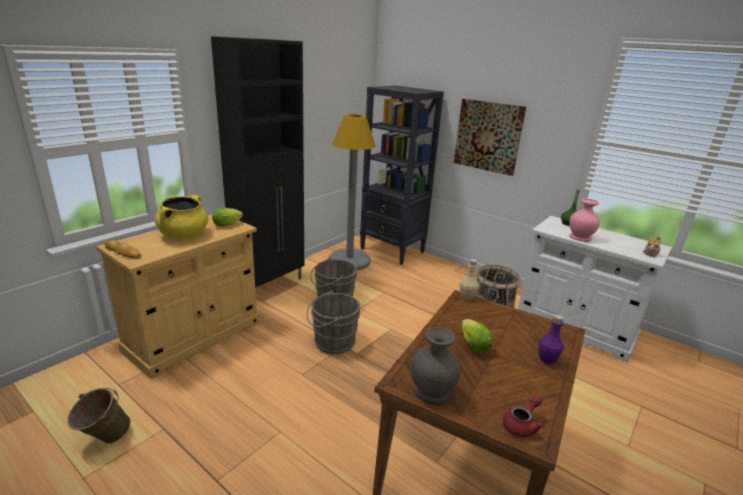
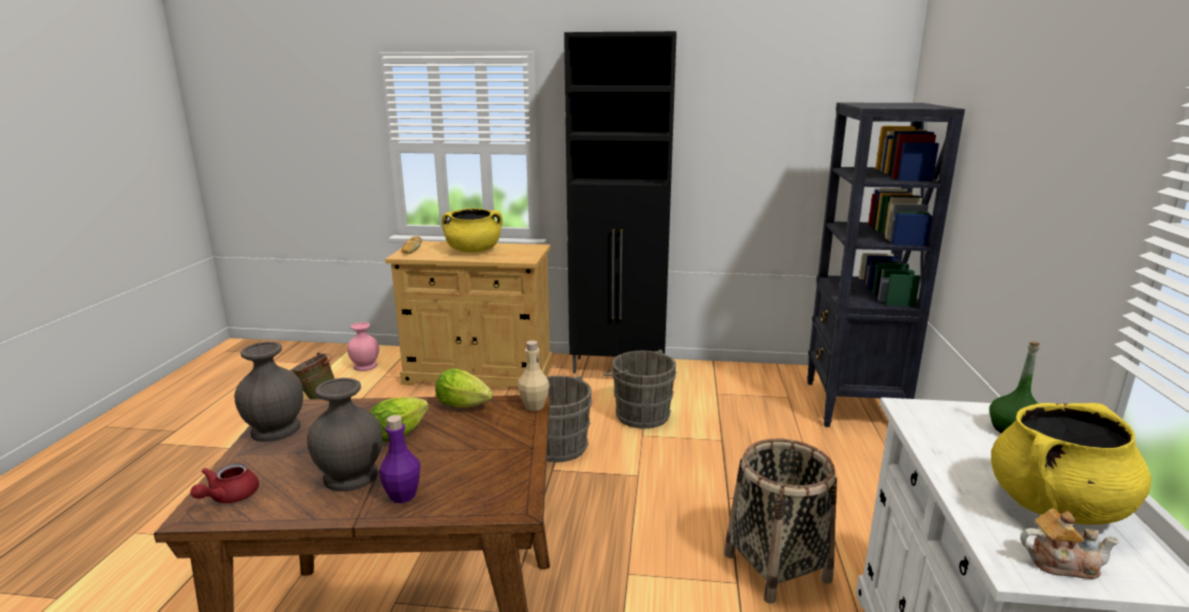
camera: 60 degrees right, 5 degrees down
lettuce [212,208,243,227] -> lettuce moved to [435,369,493,408]
grey floor lamp [328,114,376,270] -> none
picture [454,99,526,176] -> none
red teapot [503,395,545,437] -> red teapot turned 90 degrees clockwise [190,463,259,503]
pink vase [569,199,600,242] -> pink vase moved to [347,322,379,371]
none -> grey vase [307,378,383,492]
none -> yellow cooking pot [991,403,1151,525]

